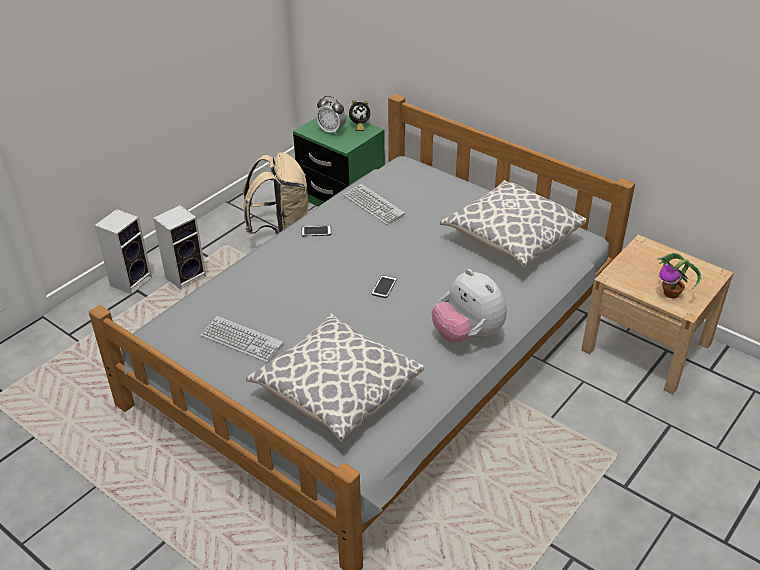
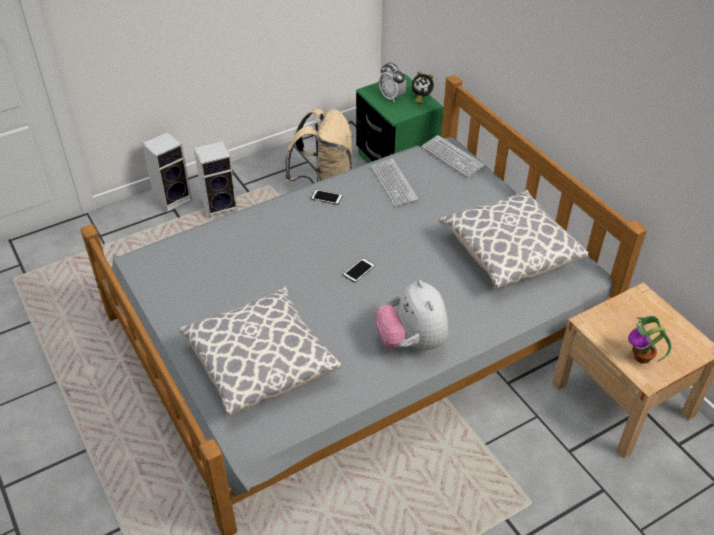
camera: 20 degrees right, 5 degrees up
keyboard [201,316,283,363] -> keyboard moved to [422,135,485,177]

